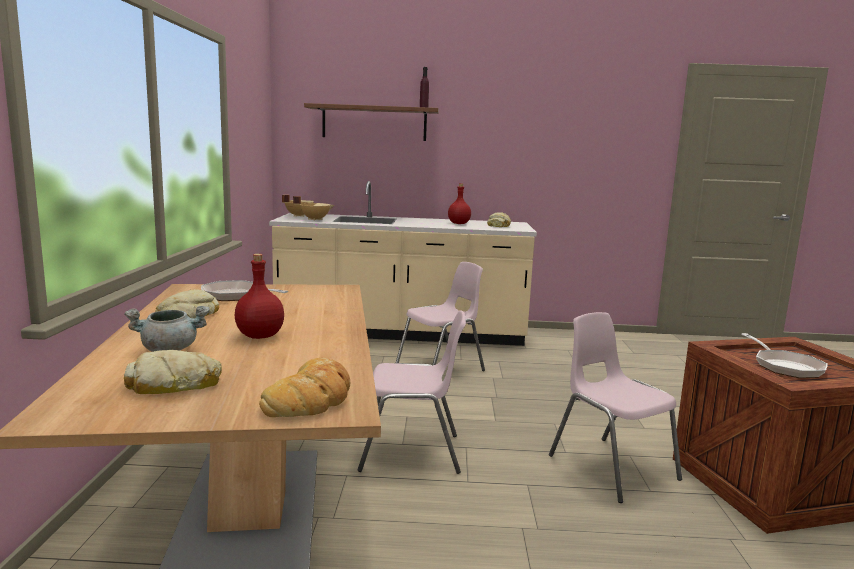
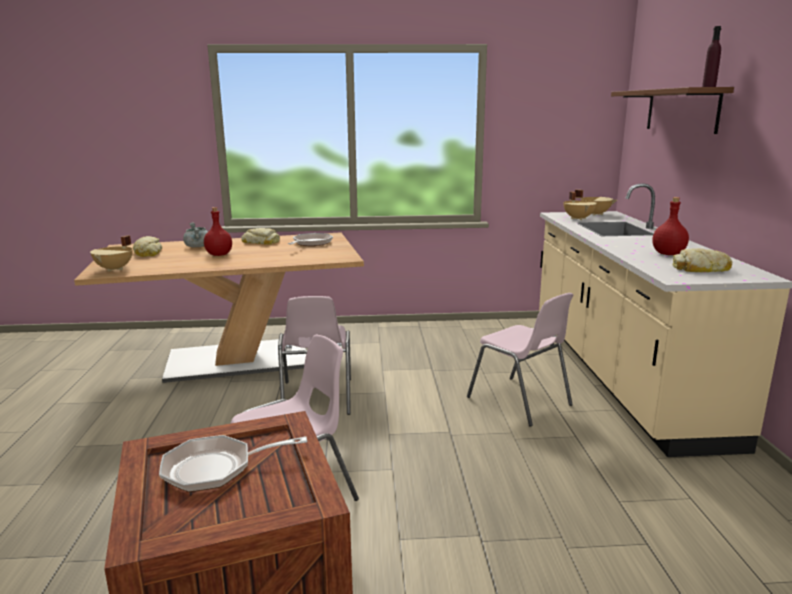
camera: 85 degrees right, 5 degrees up
bread [259,357,350,417] -> beige cooking pot [90,235,133,272]

